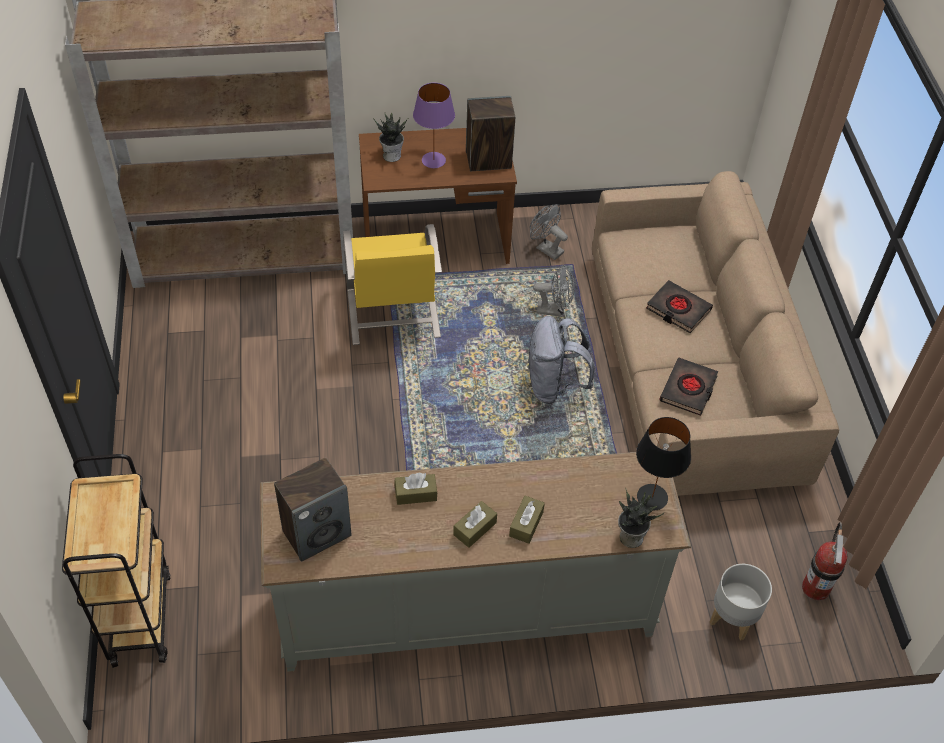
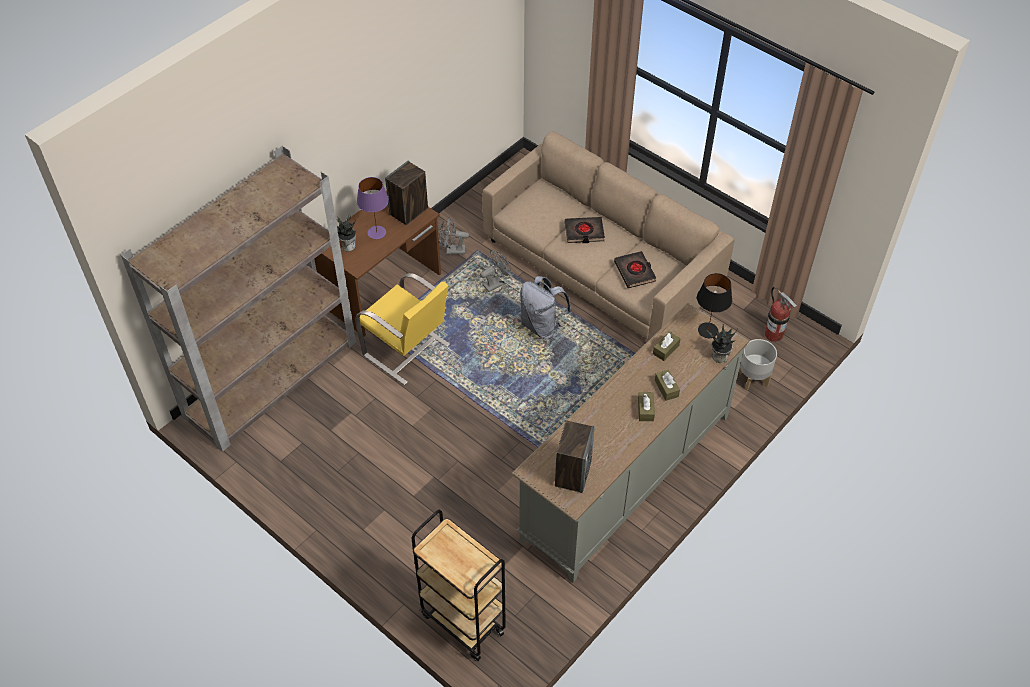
camera: 40 degrees left, 0 degrees up
brown tissue box [394,473,437,505] -> brown tissue box moved to [653,332,680,361]

